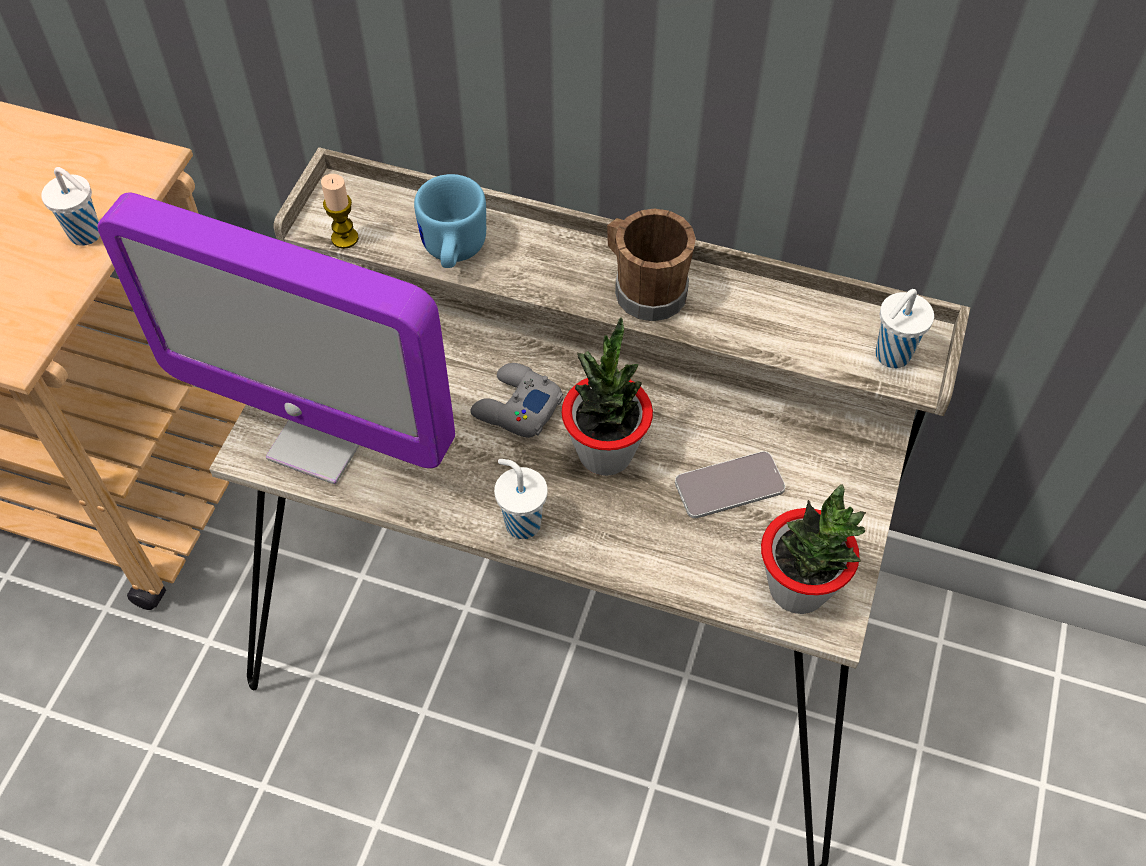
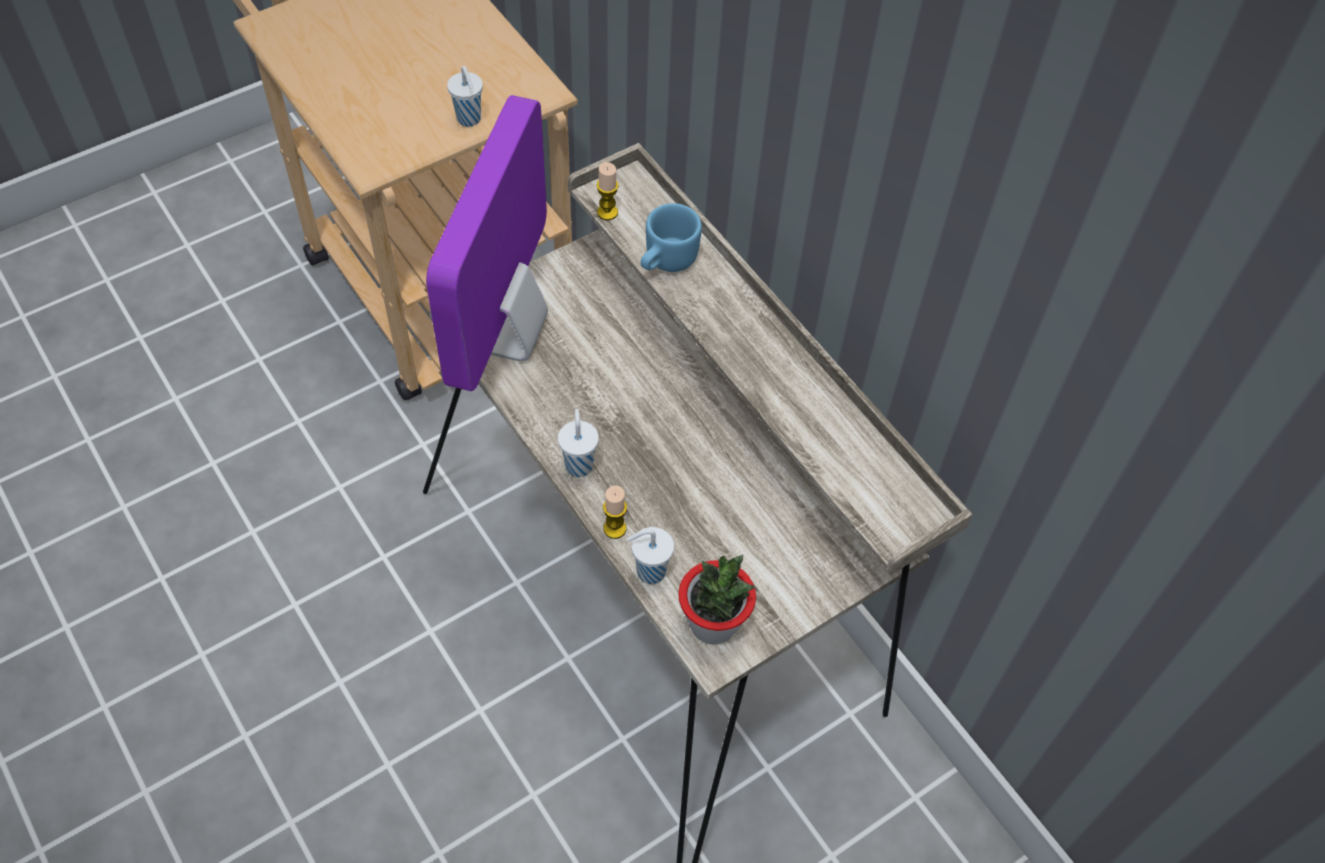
camera: 35 degrees right, 0 degrees up
monitor [98,193,455,484] -> monitor turned 45 degrees clockwise [426,95,548,391]
grey game controller [470,363,563,438] -> none
potted plant [562,317,653,476] -> none
brown mug [607,208,696,321] -> none
phone [675,451,785,518] -> none
white cup [875,289,934,368] -> white cup moved to [627,527,674,584]
none -> candle [603,486,627,539]

